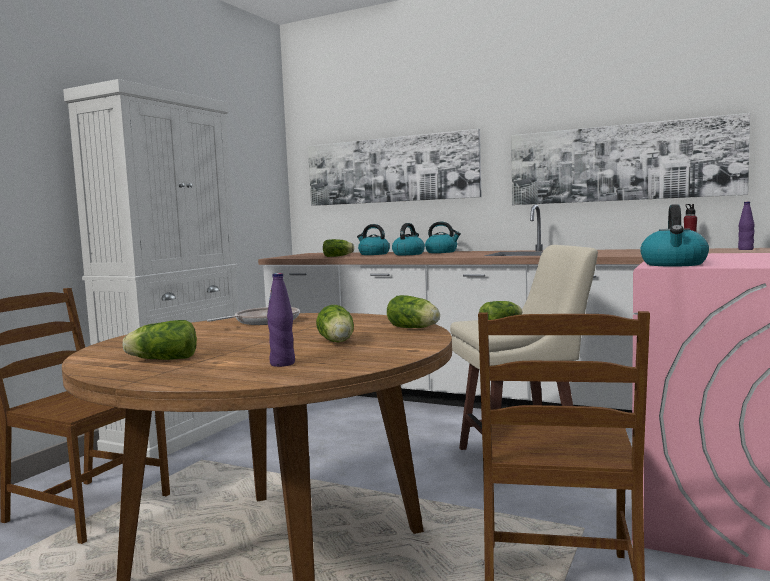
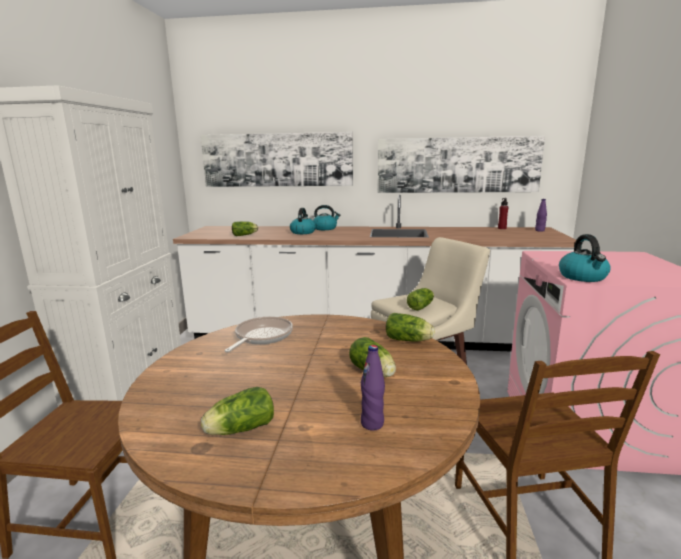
camera: 20 degrees left, 10 degrees up
kettle [357,224,390,255] -> none

